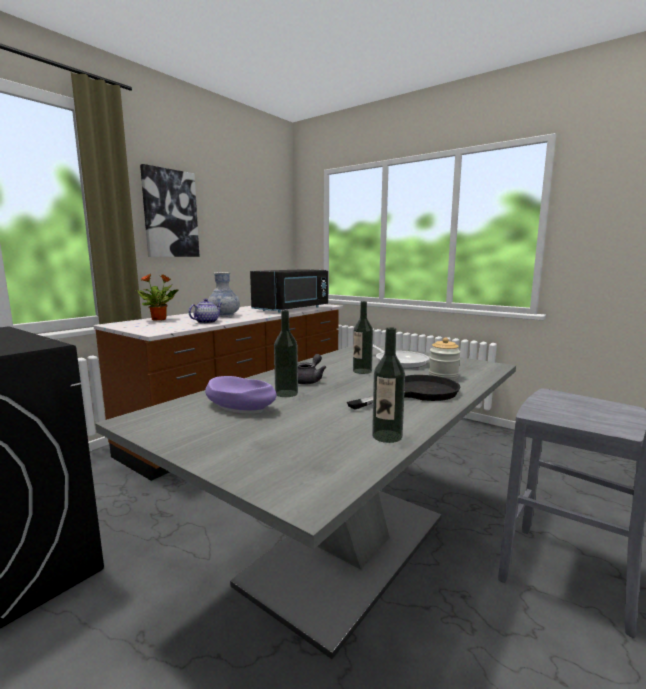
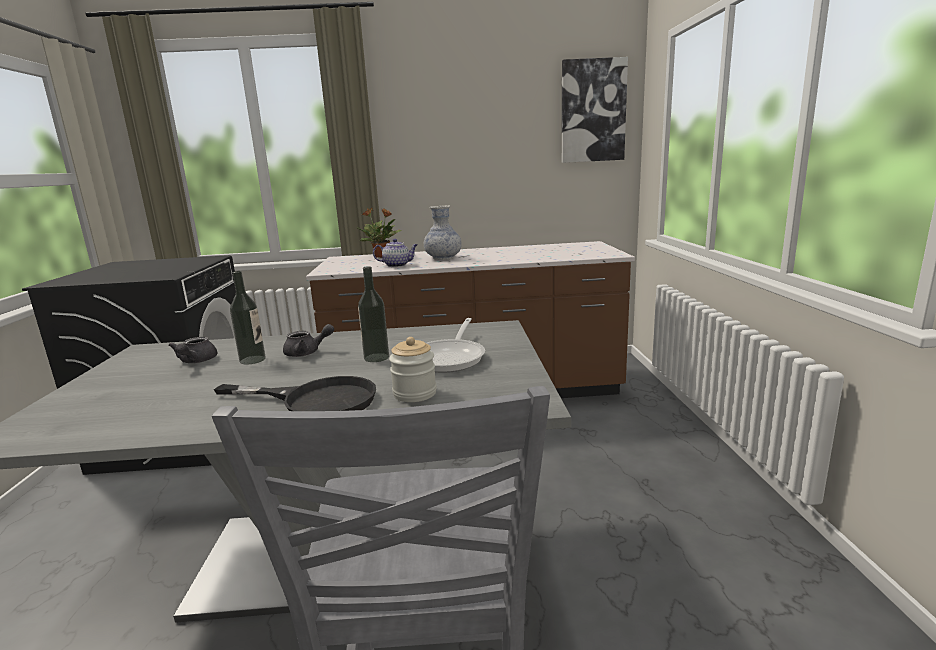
camera: 50 degrees right, 5 degrees up
picture [140,164,200,257] -> picture moved to [562,57,628,163]
purple bowl [205,376,276,414] -> grey teapot [168,337,218,363]
black microwave [250,269,328,313] -> none
bottle [372,327,405,443] -> none

